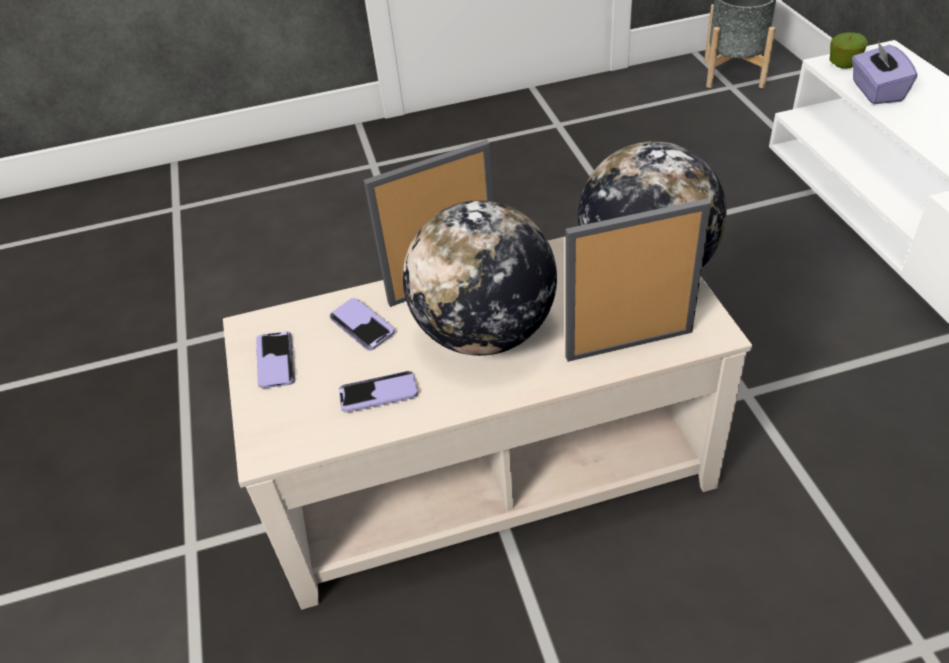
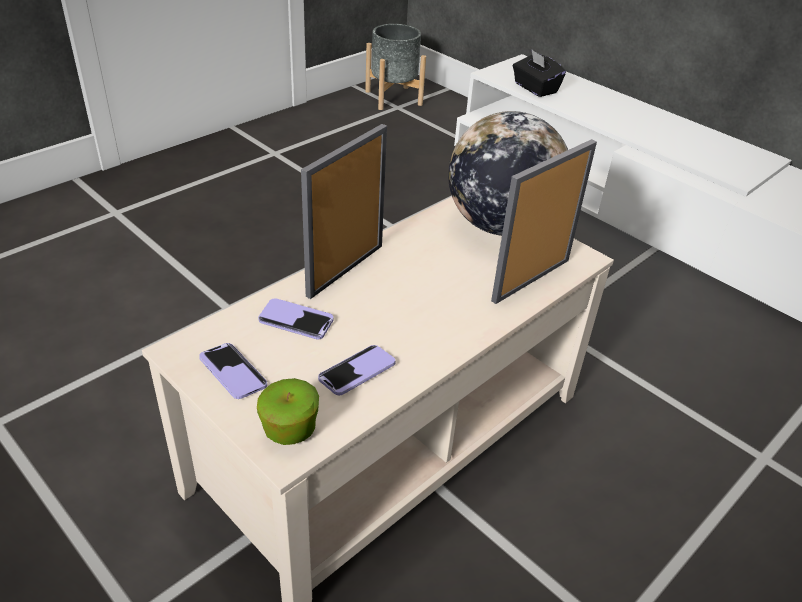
camera: 35 degrees left, 5 degrees down
globe [403,200,557,356] -> none
apple [830,32,868,69] -> apple moved to [257,378,319,445]
purple tissue box [852,41,917,104] -> black tissue box [513,49,566,97]

